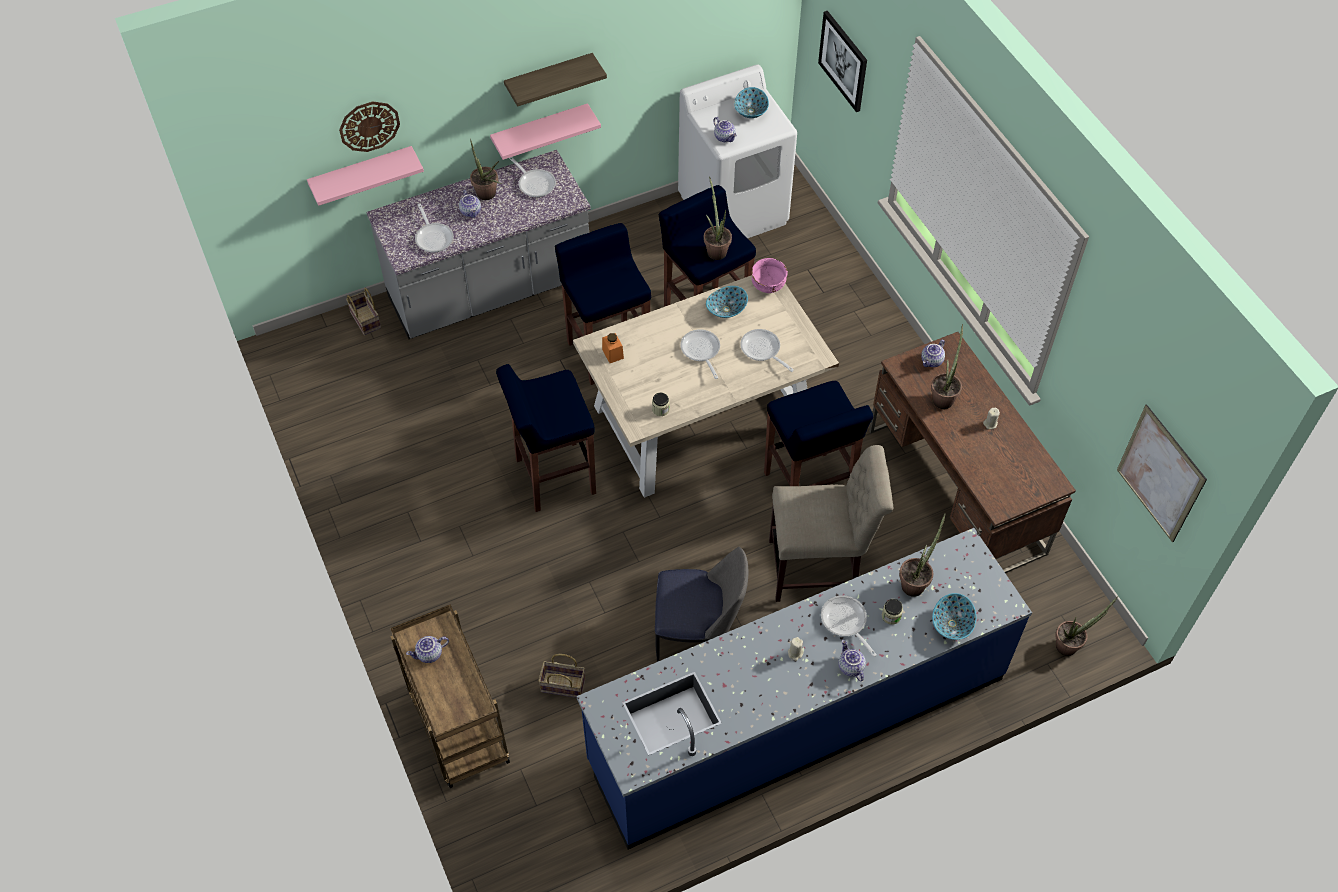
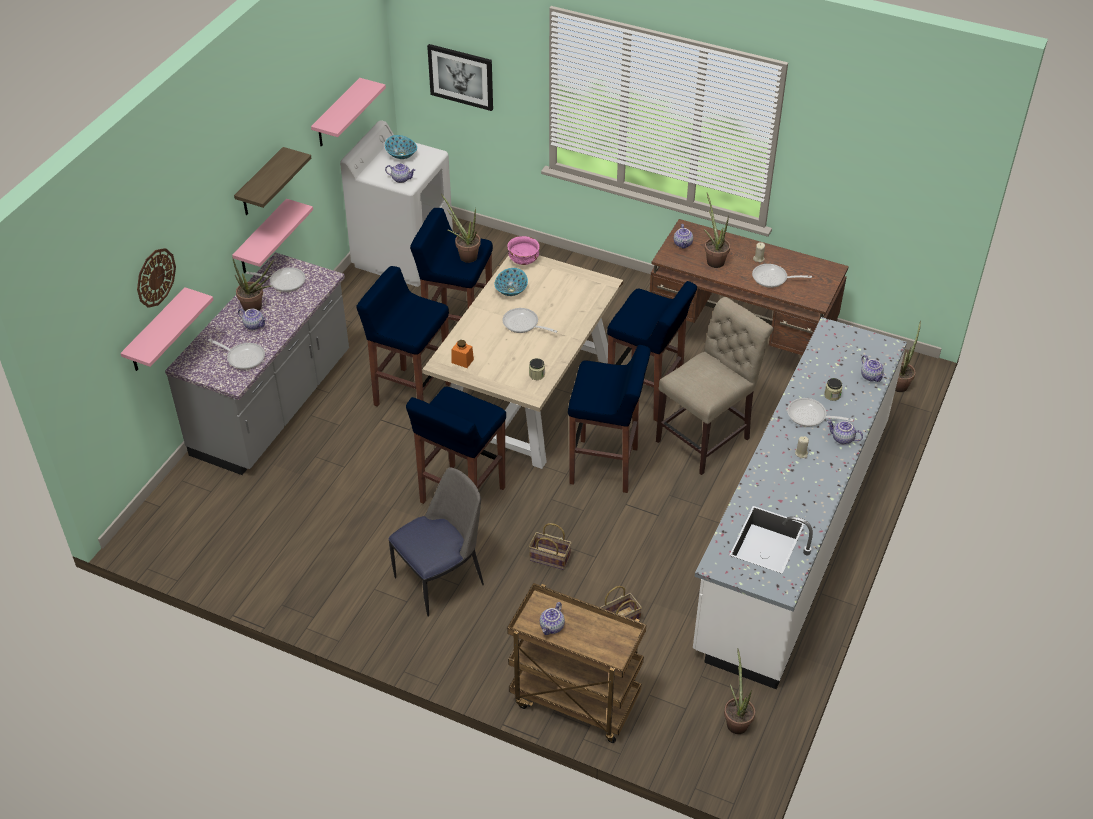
camera: 40 degrees left, 10 degrees down
basket [346,288,381,335] -> basket moved to [529,523,572,570]
blue counter [577,528,1032,849] -> white counter [693,317,907,689]
chair [655,547,749,662] -> chair moved to [389,468,484,617]
frying pan [740,329,794,372] -> frying pan moved to [752,264,812,288]
potted plant [899,513,946,597] -> potted plant moved to [724,648,755,734]
bowl [932,593,976,640] -> teapot [861,355,885,382]
picture [1117,404,1207,542] -> none
none -> pink shelf [311,78,386,146]
none -> blue stool [568,345,650,493]

